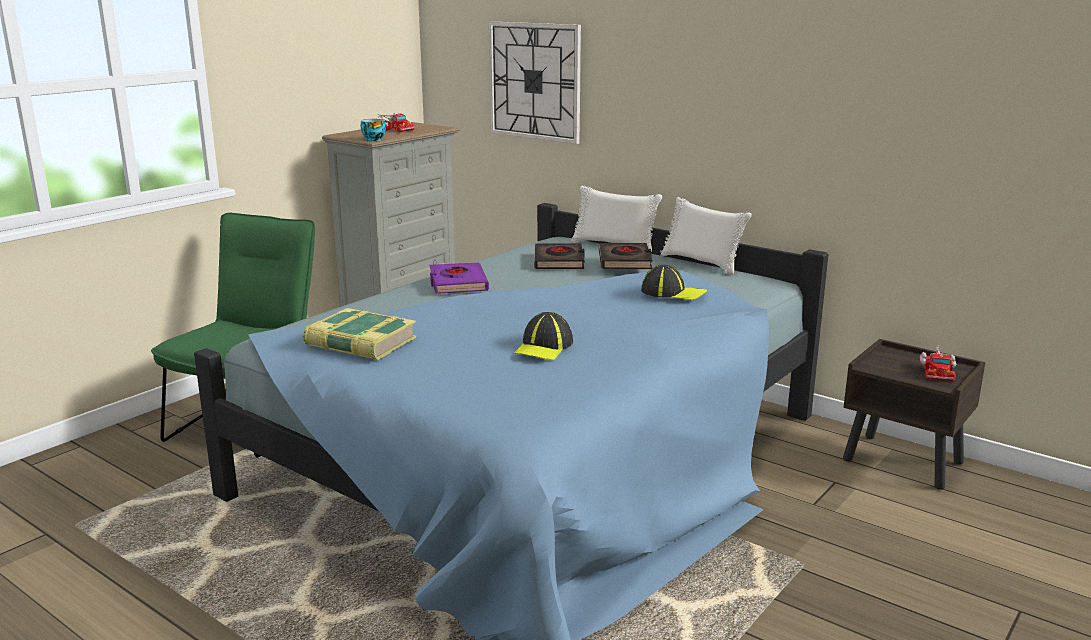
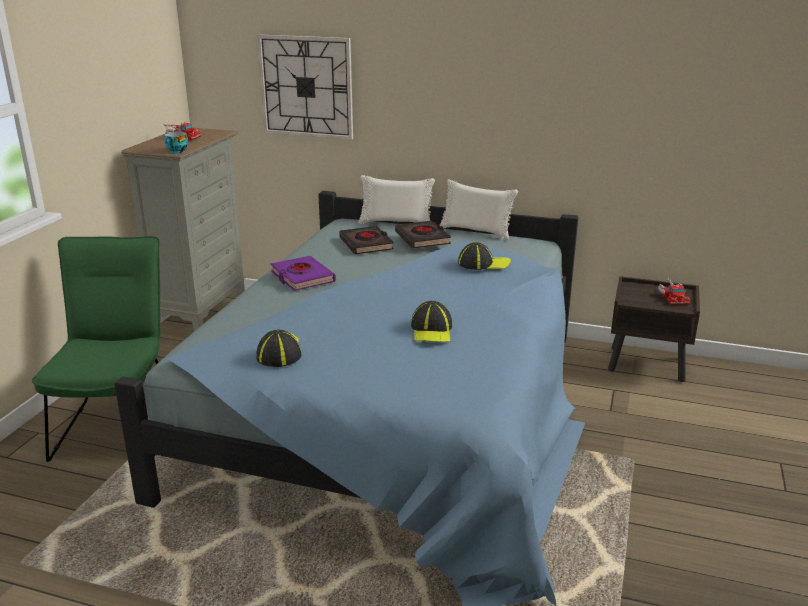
camera: 20 degrees left, 5 degrees up
book [303,308,417,360] -> cap [256,330,301,367]

